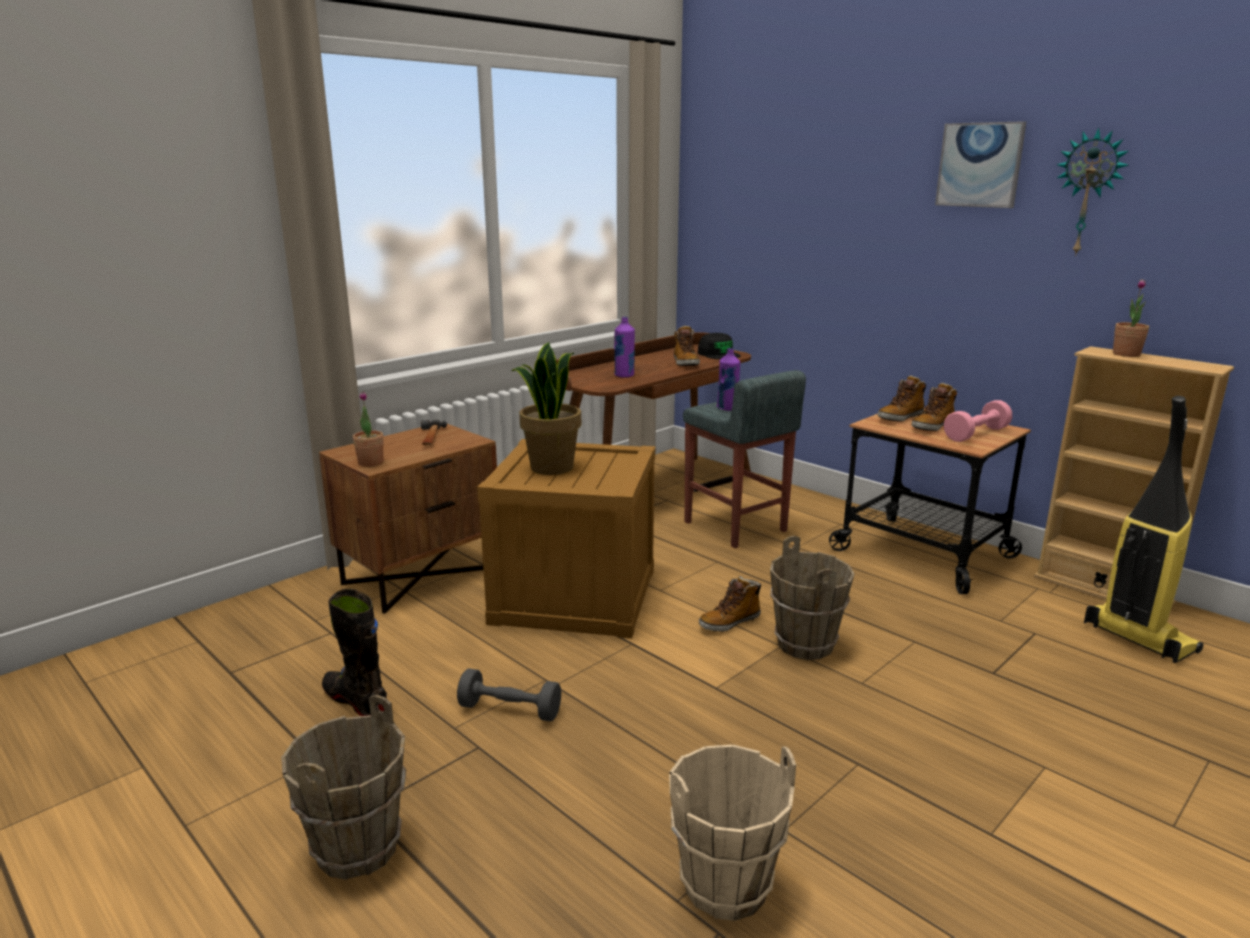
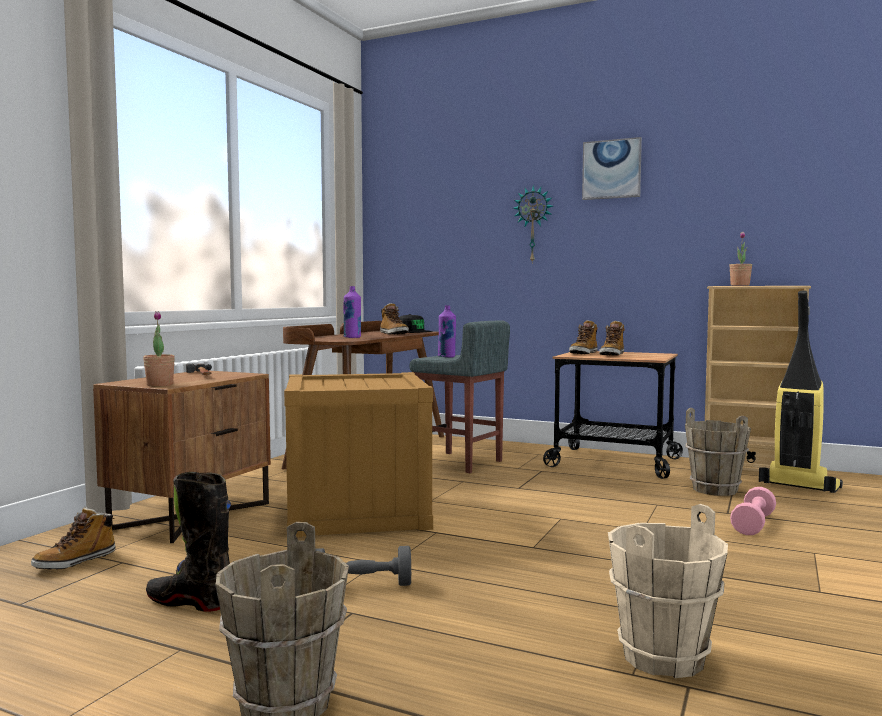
camera: 20 degrees left, 15 degrees down
potted plant [512,342,581,475] -> none
boot [699,576,761,632] -> boot moved to [31,507,115,570]
brown bucket [770,536,855,660] -> brown bucket moved to [685,408,751,496]
pink dumbbell [944,400,1012,442] -> pink dumbbell moved to [730,487,776,535]
wall clock [1057,128,1129,256] -> wall clock moved to [513,185,553,262]

